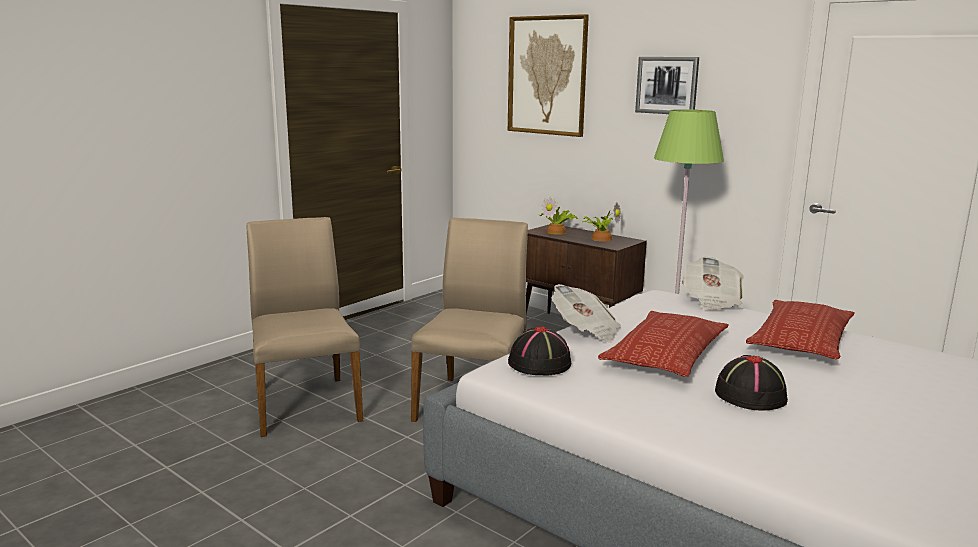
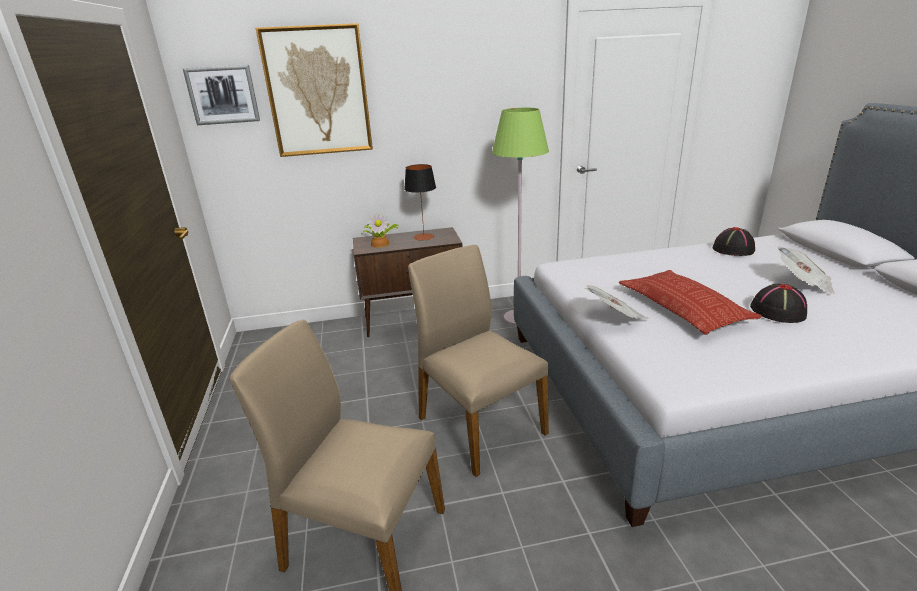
camera: 50 degrees left, 10 degrees up
black hat [508,326,571,376] -> black hat moved to [713,227,755,256]
potted plant [582,203,621,241] -> table lamp [404,164,436,241]
picture [635,57,699,114] -> picture moved to [182,65,260,125]
newspaper [682,257,744,310] -> newspaper moved to [777,247,835,294]
pillow [746,300,855,359] -> none

